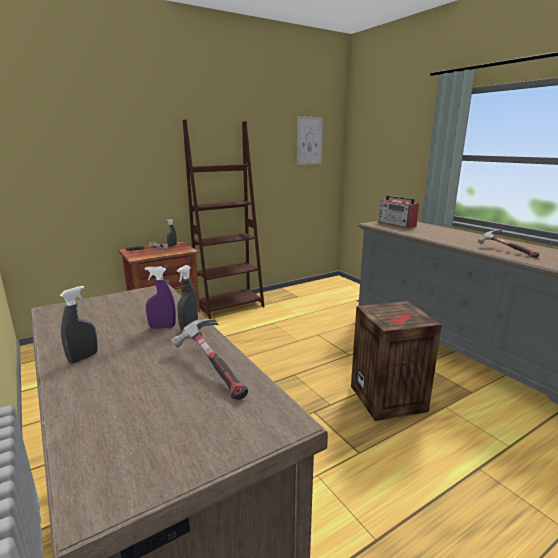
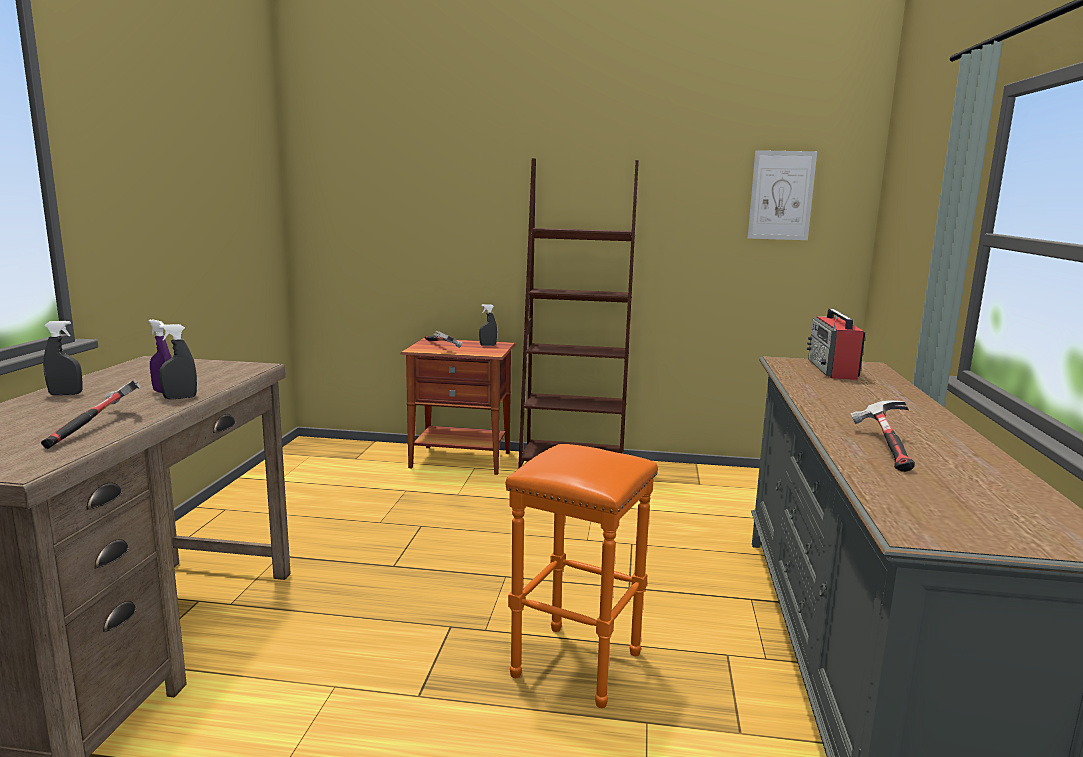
camera: 40 degrees right, 5 degrees down
crate [351,301,442,421] -> orange stool [506,444,658,708]

